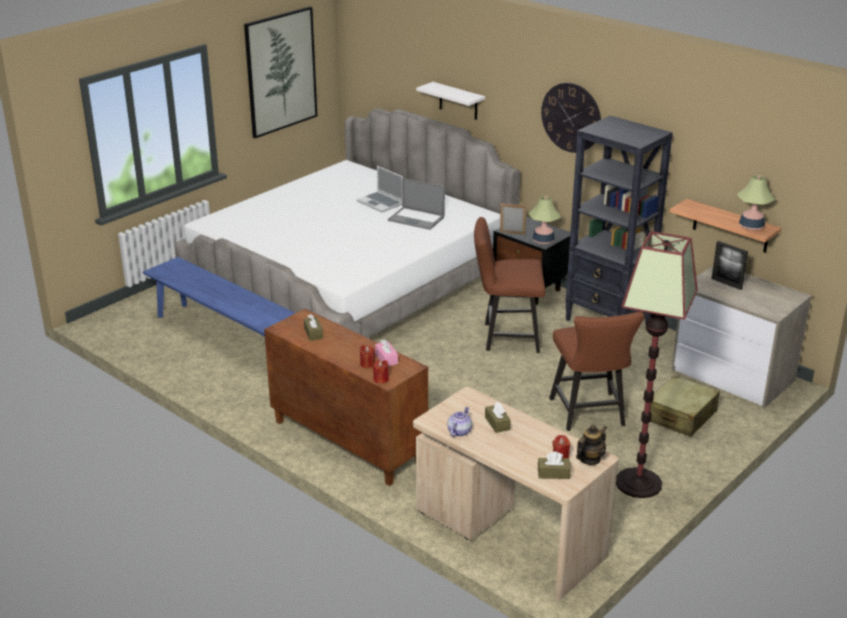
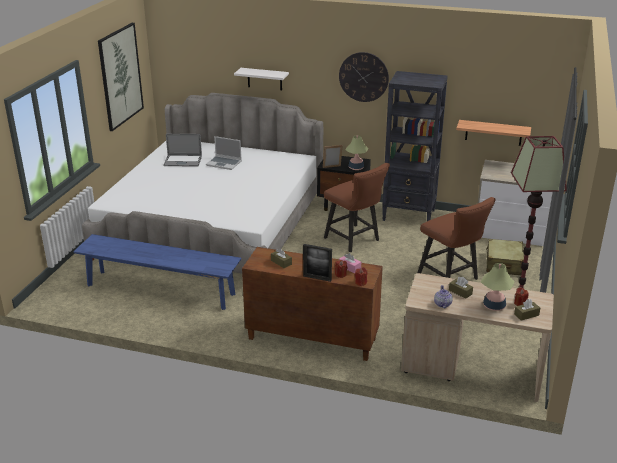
camera: 25 degrees left, 0 degrees up
laptop [388,178,445,230] -> laptop moved to [164,134,202,167]
brown chair [474,217,545,353] -> brown chair turned 105 degrees counterclockwise [324,163,390,252]
teapot [576,425,607,465] -> none
picture frame [712,241,748,290] -> picture frame moved to [303,244,332,282]
table lamp [737,175,775,230] -> table lamp moved to [481,263,514,311]

